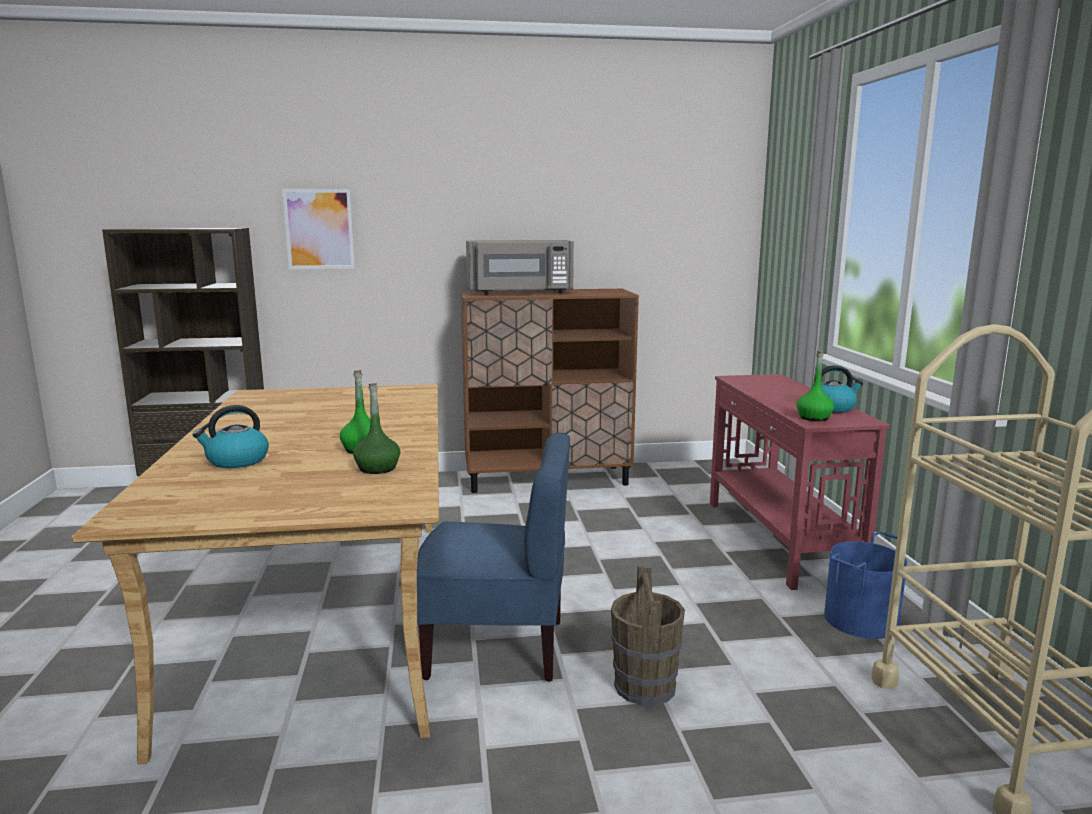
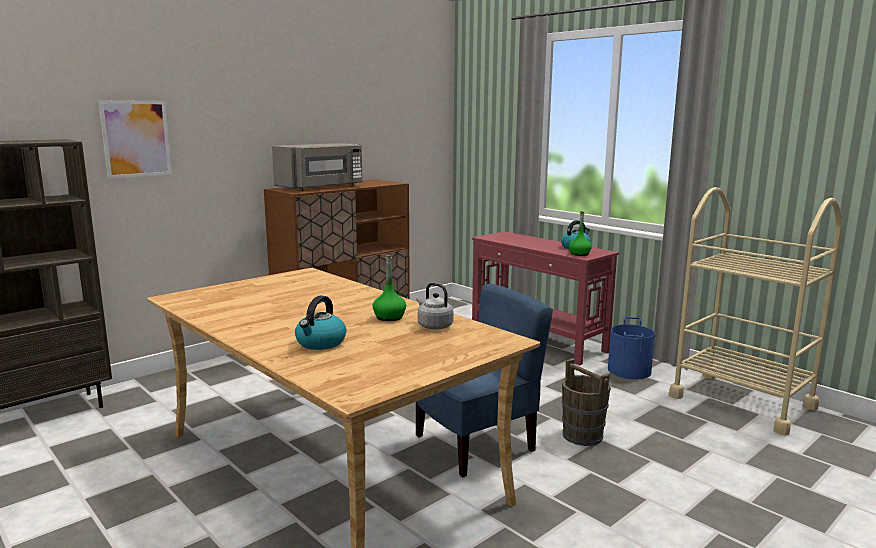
camera: 35 degrees left, 0 degrees up
green bottle [353,383,400,474] -> grey kettle [416,283,454,329]

